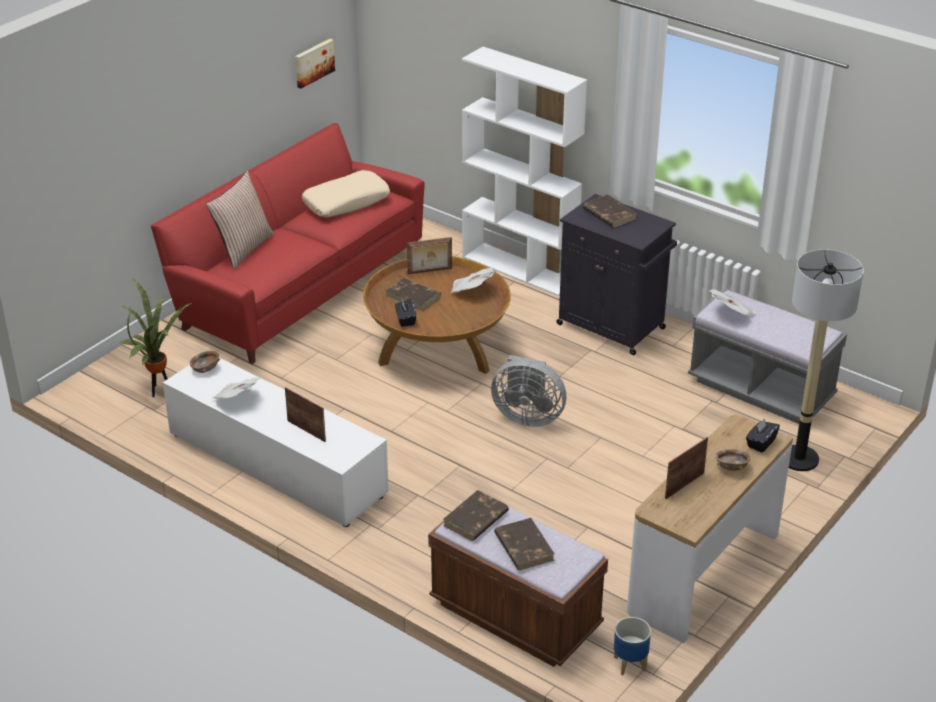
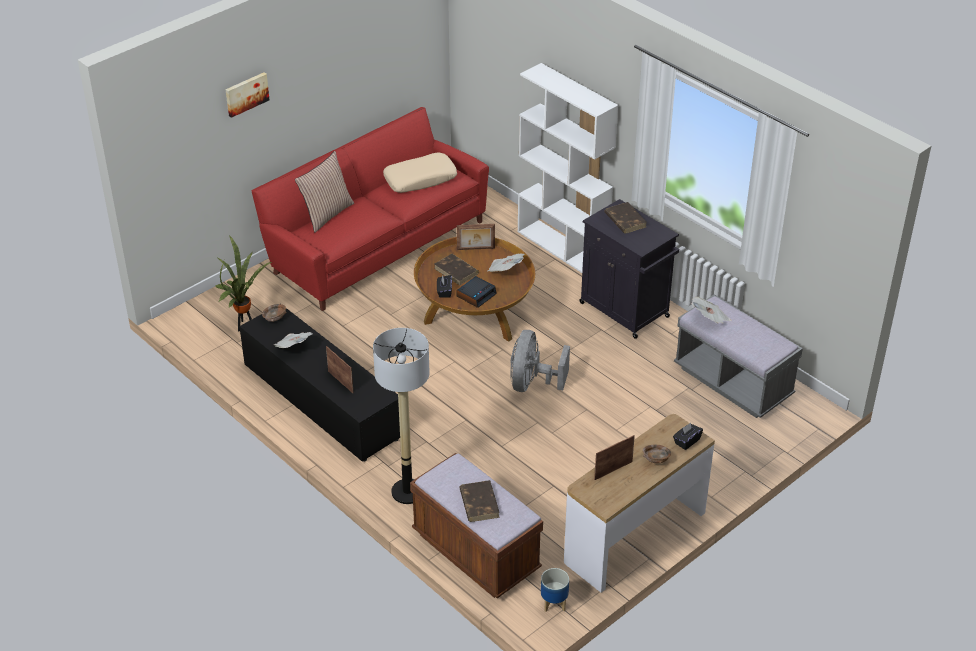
camera: 10 degrees right, 5 degrees up
white tv stand [163,358,389,527] -> black tv stand [239,308,400,462]
picture [295,39,335,89] -> picture moved to [225,72,269,118]
brown book [443,490,509,541] -> none
grey fan [491,355,566,427] -> grey fan turned 75 degrees clockwise [510,330,570,392]
floor lamp [789,249,864,471] -> floor lamp moved to [373,328,430,504]
none -> alarm clock [456,276,497,308]

